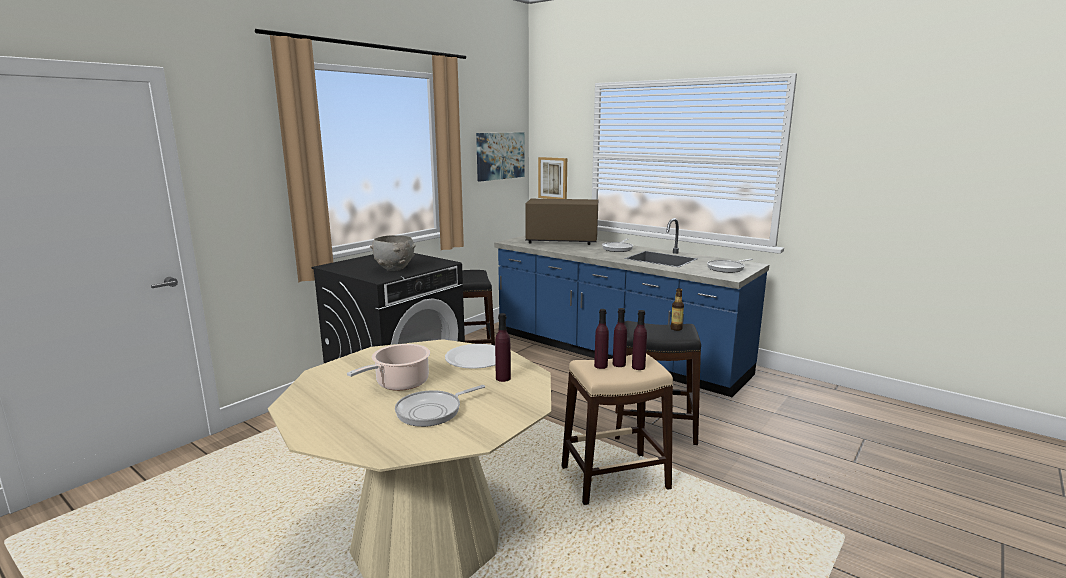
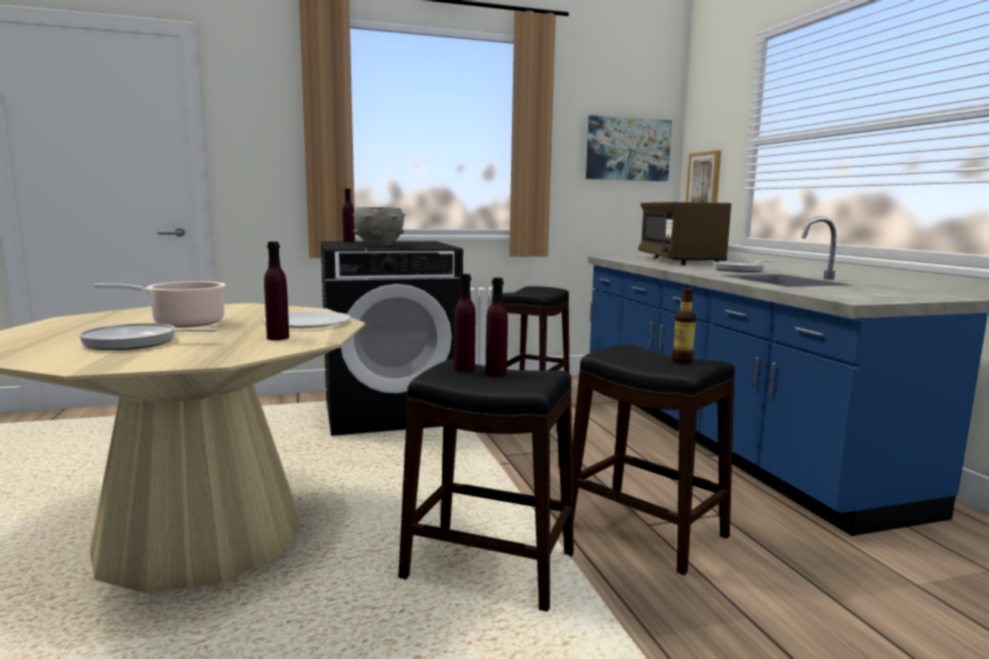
camera: 35 degrees right, 5 degrees down
brown microwave [525,199,598,245] -> brown microwave turned 135 degrees counterclockwise [638,202,731,265]
beige stool [562,354,673,505] -> black stool [398,359,574,612]
purple bottle [632,310,647,370] -> purple bottle moved to [342,188,355,242]
frying pan [707,259,753,273] -> none

